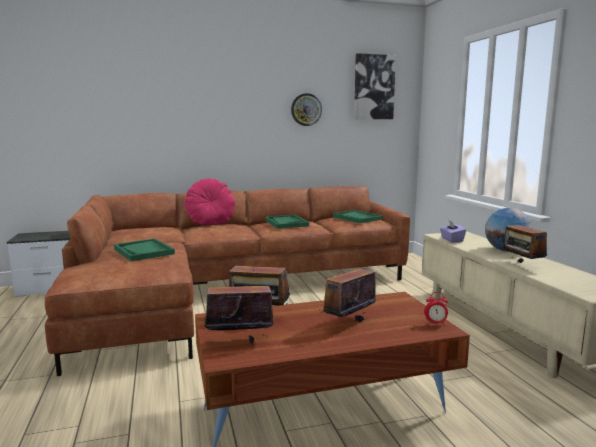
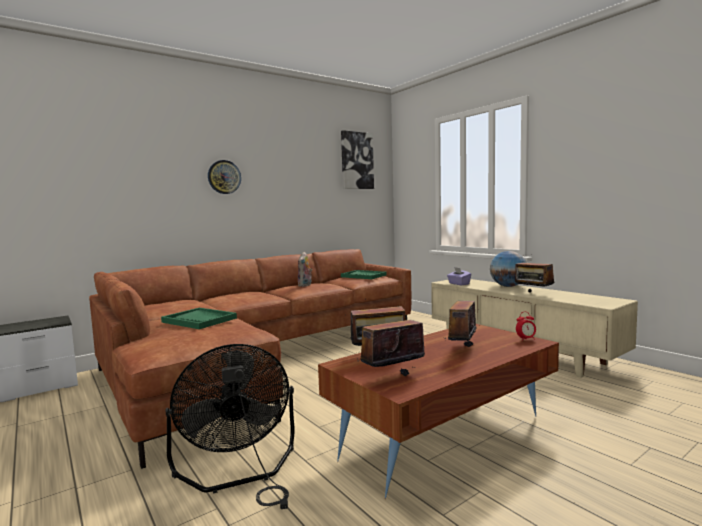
camera: 20 degrees left, 5 degrees down
pink pillow [185,178,236,225] -> none
green tray [265,215,309,229] -> plush toy [298,252,312,287]
wall clock [291,93,322,126] -> wall clock moved to [208,160,241,194]
none -> black fan [166,344,294,509]

